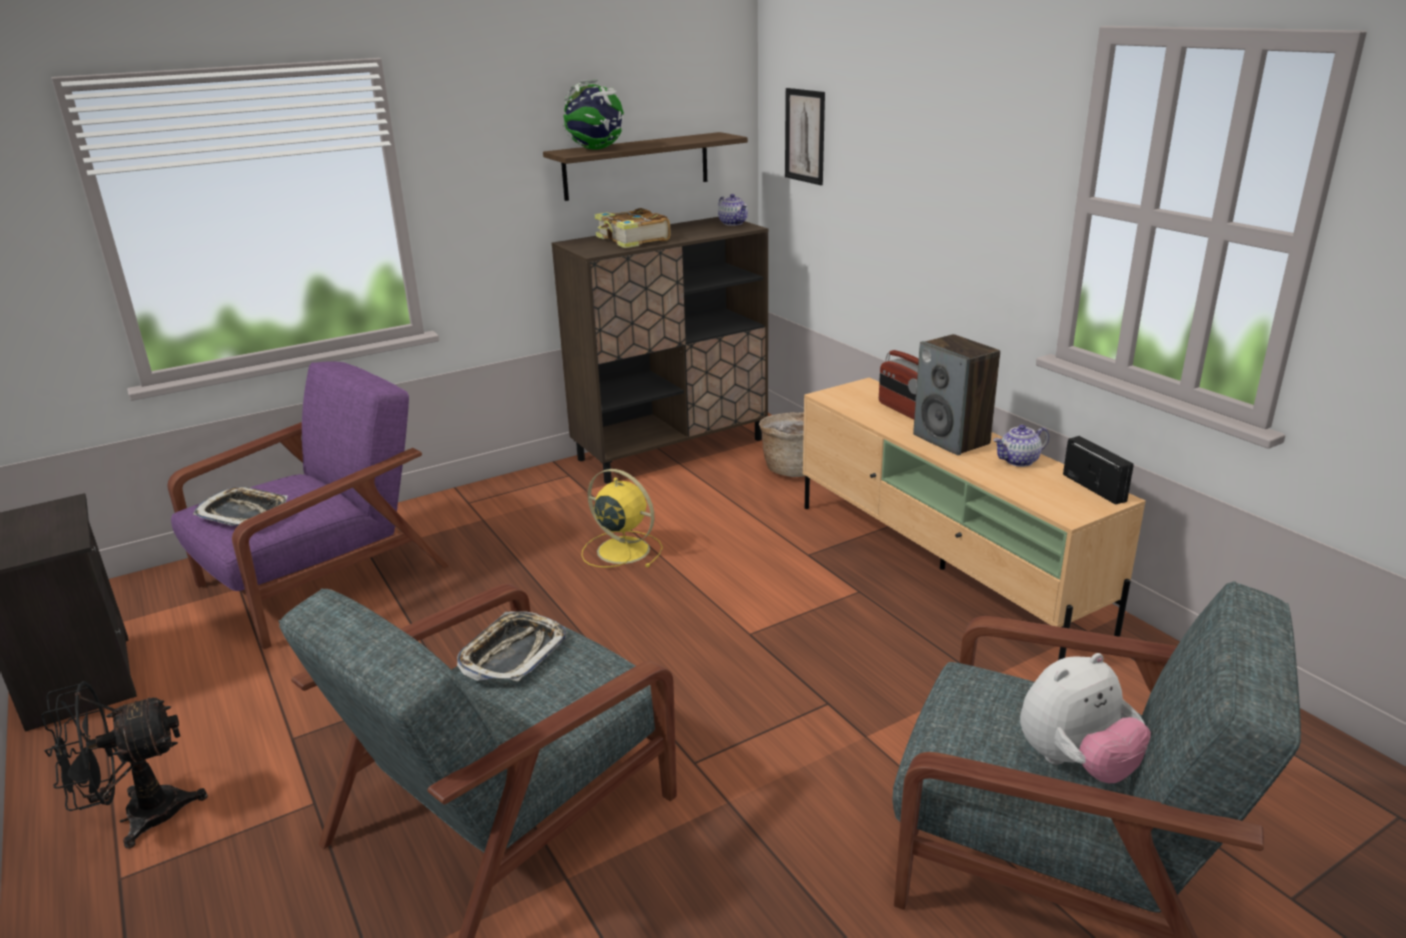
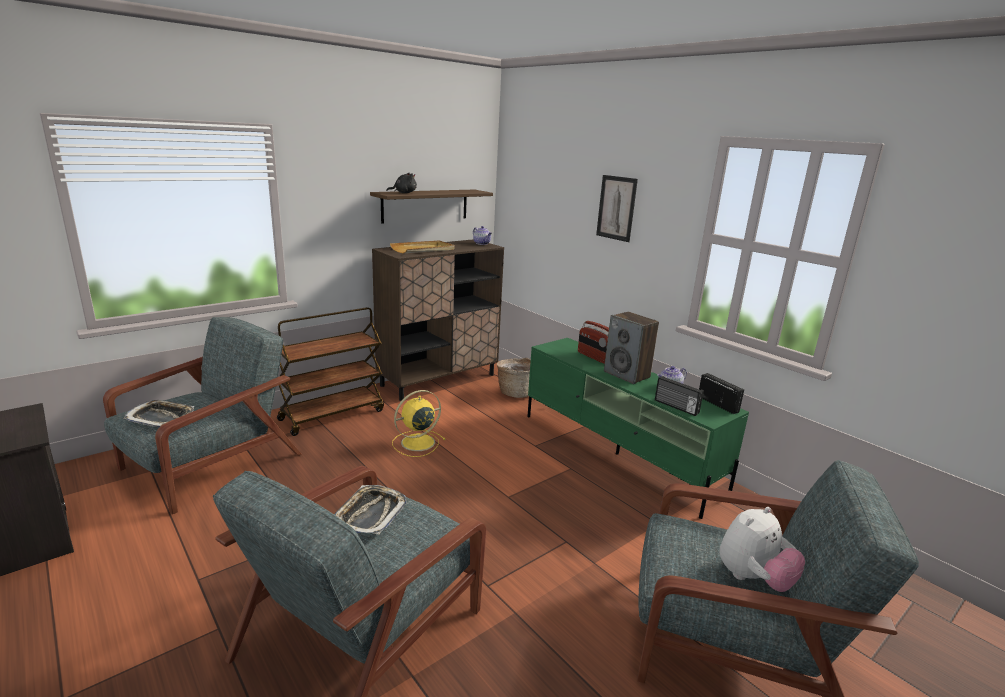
camera: 10 degrees left, 5 degrees down
black fan [41,681,207,849] -> none
purple armchair [168,361,449,649] -> grey armchair [103,317,302,514]
globe [563,80,624,150] -> black plush toy [386,173,417,193]
yellow fan [581,469,663,568] -> yellow fan turned 60 degrees counterclockwise [392,390,446,457]
book [594,208,670,248] -> beige tray [390,240,455,253]
picture [785,88,825,185] -> picture moved to [596,175,638,242]
beige tv stand [803,377,1146,660] -> green tv stand [527,338,749,519]
none -> brown cart [277,307,384,436]
none -> radio [655,376,704,416]

